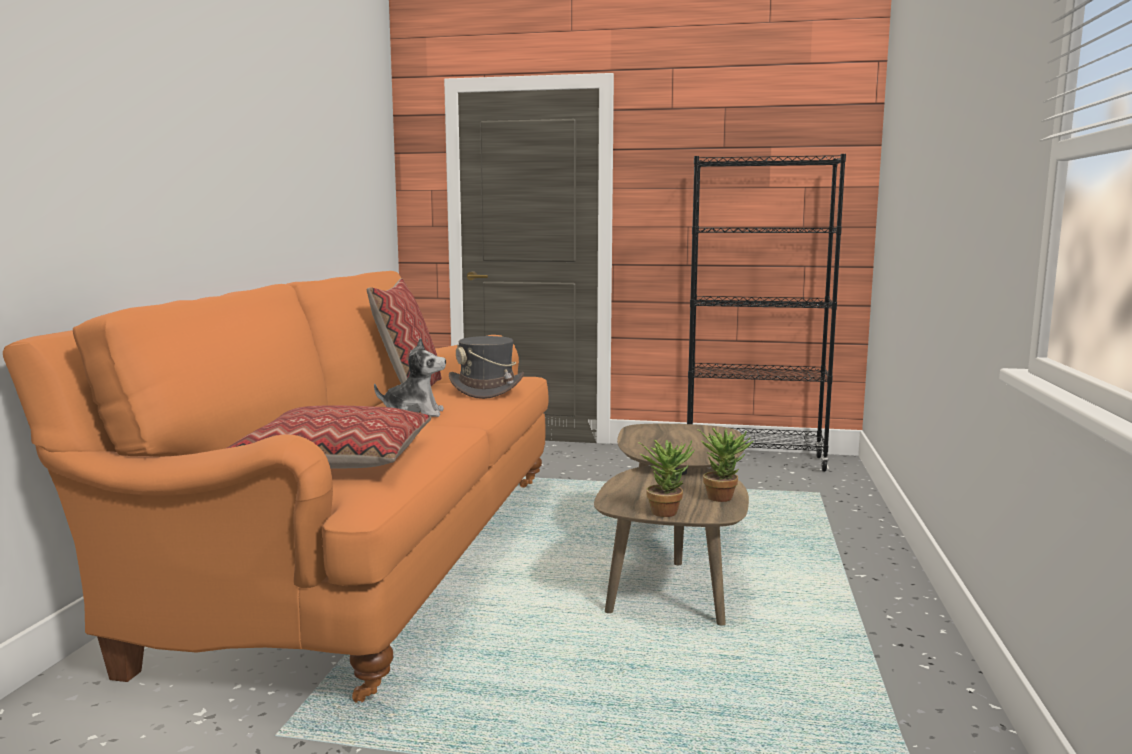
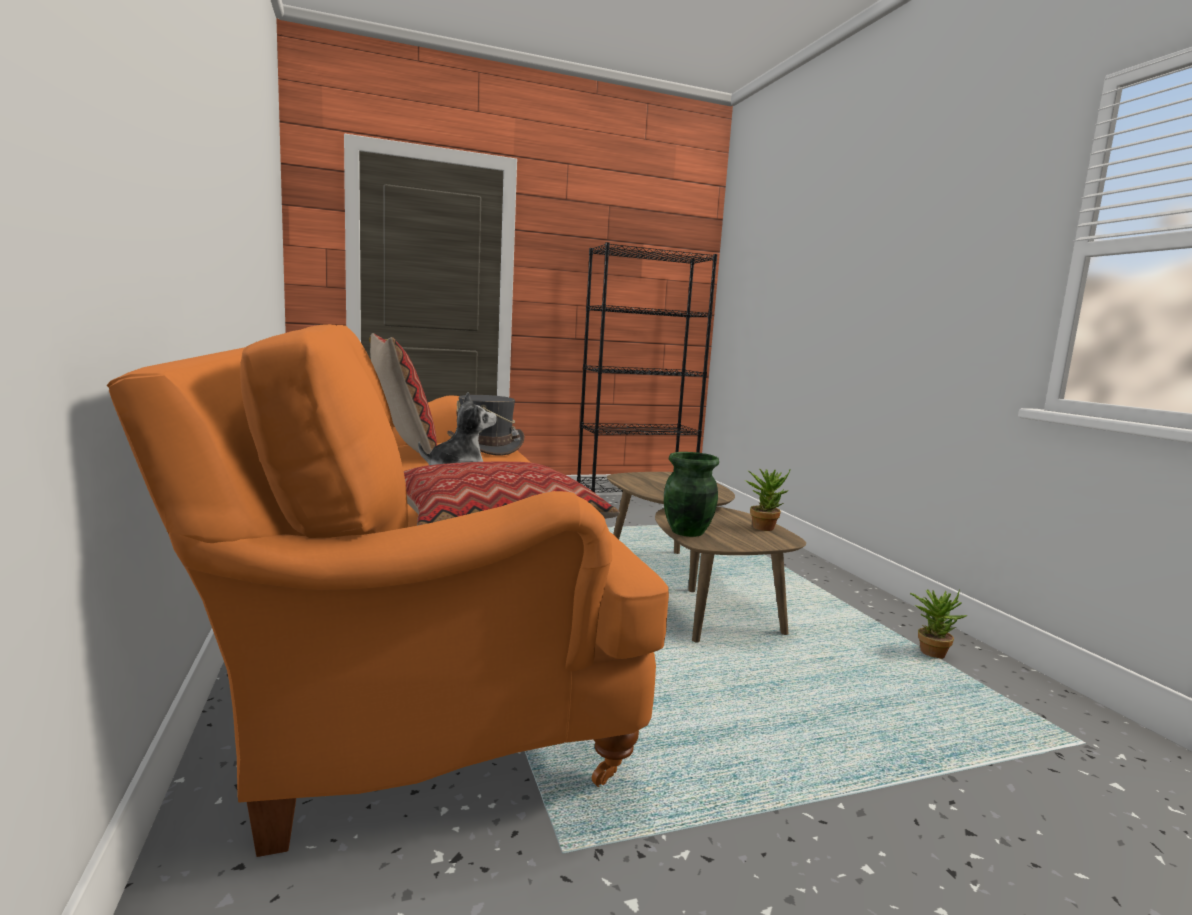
camera: 30 degrees left, 0 degrees up
potted plant [638,440,694,517] -> potted plant moved to [910,589,967,659]
none -> green vase [664,452,719,537]

